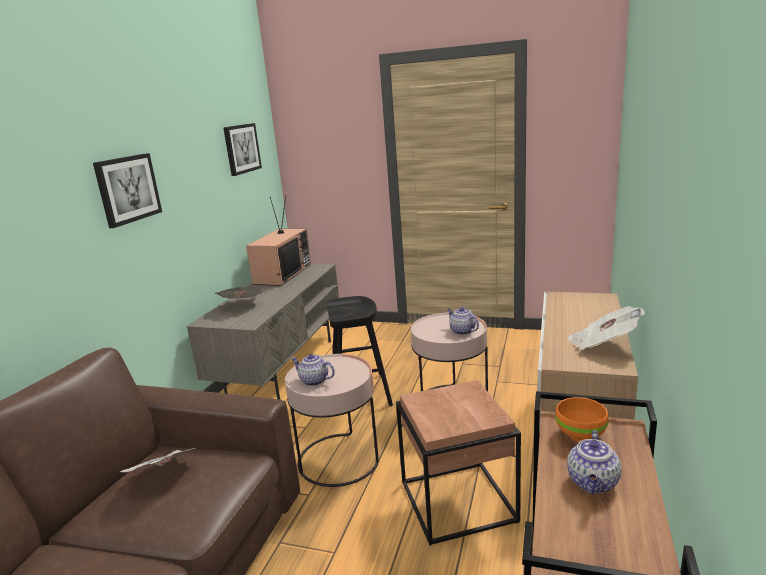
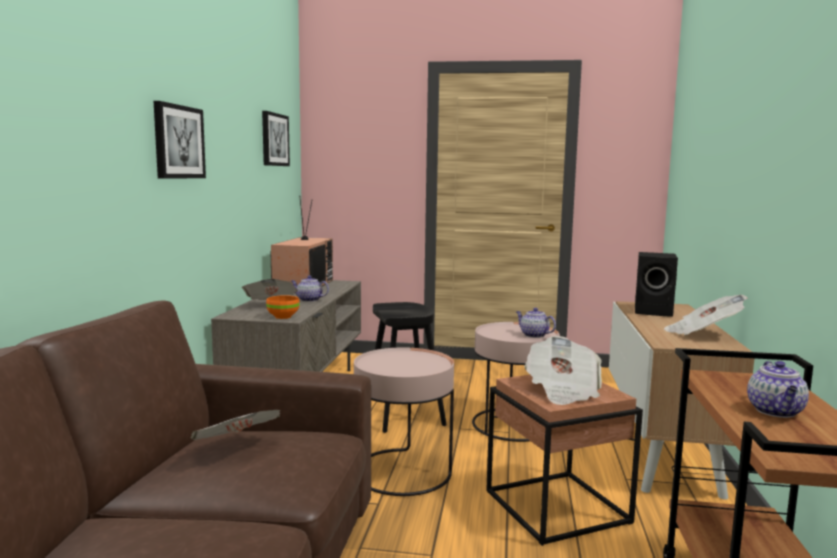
camera: 10 degrees left, 10 degrees down
teapot [291,354,335,386] -> teapot moved to [291,275,329,302]
orange bowl [556,397,609,442] -> orange bowl moved to [266,295,300,319]
none -> newspaper [525,336,602,405]
none -> black speaker [635,252,678,317]

